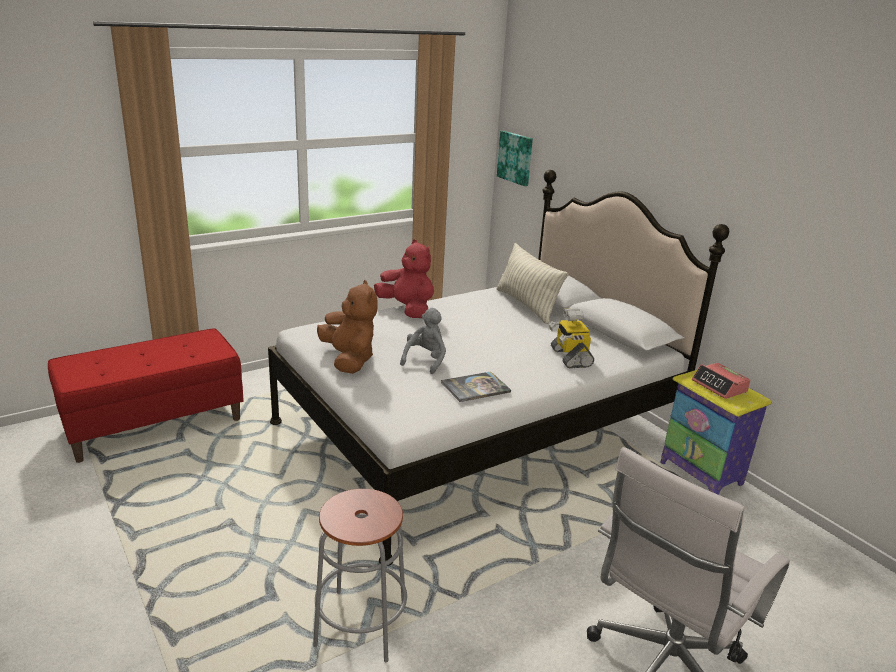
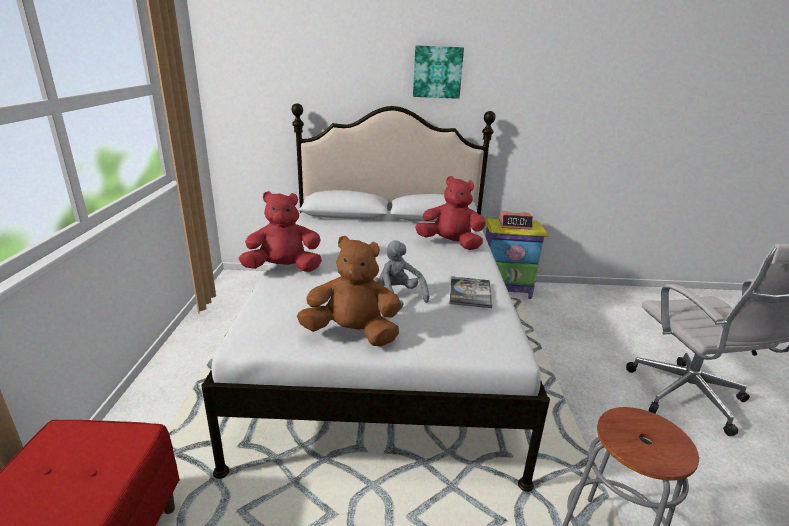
camera: 55 degrees left, 0 degrees up
picture [497,131,533,186] -> picture moved to [413,45,464,99]
pillow [497,243,568,324] -> none
toy robot [549,309,594,369] -> red plush toy [415,176,486,250]

